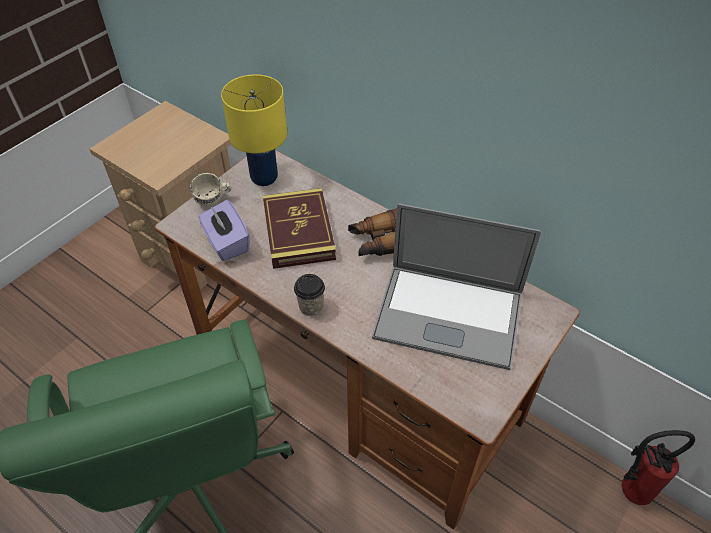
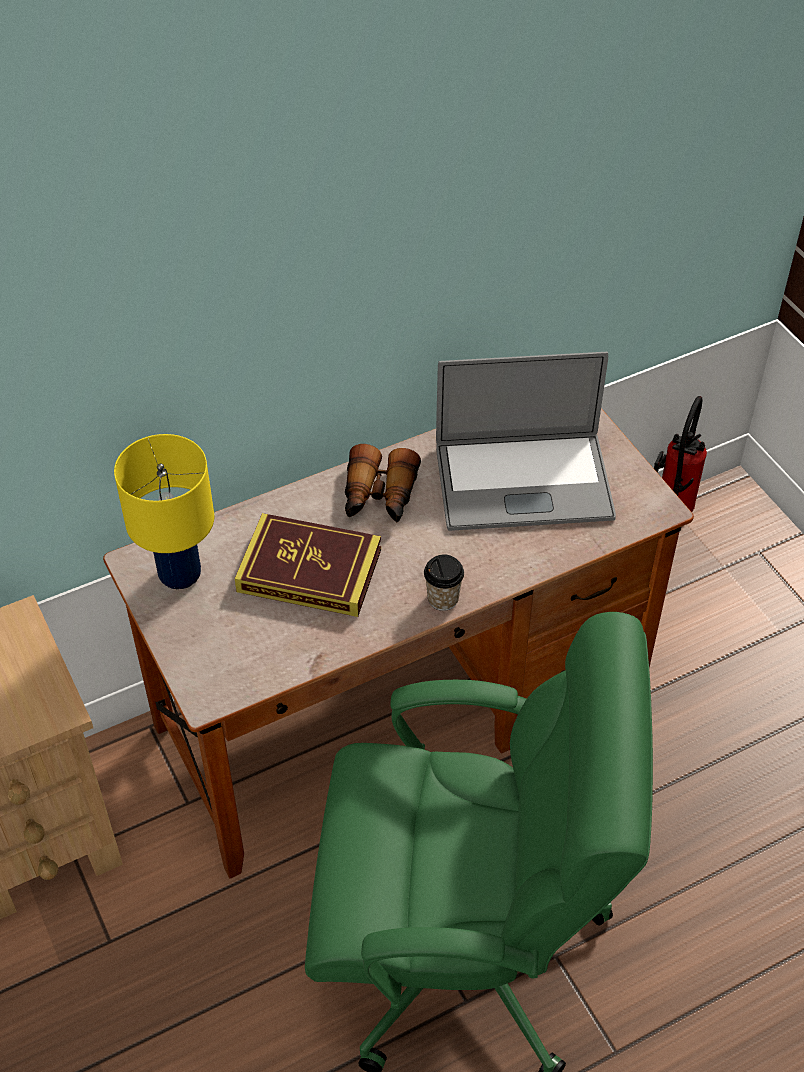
camera: 65 degrees left, 0 degrees up
beige mug [190,173,232,206] -> none
purple tissue box [198,200,250,261] -> none
laptop [372,203,541,370] -> laptop turned 45 degrees clockwise [436,352,616,531]

